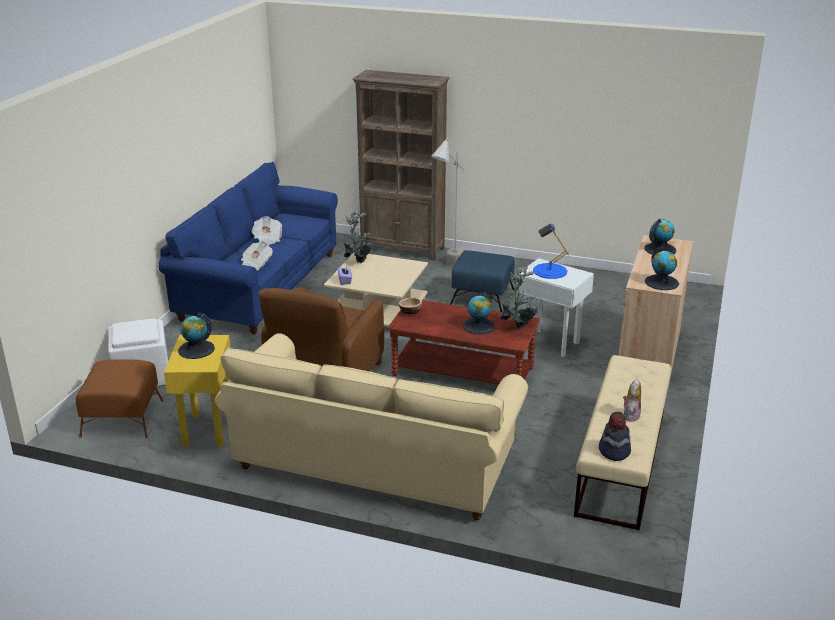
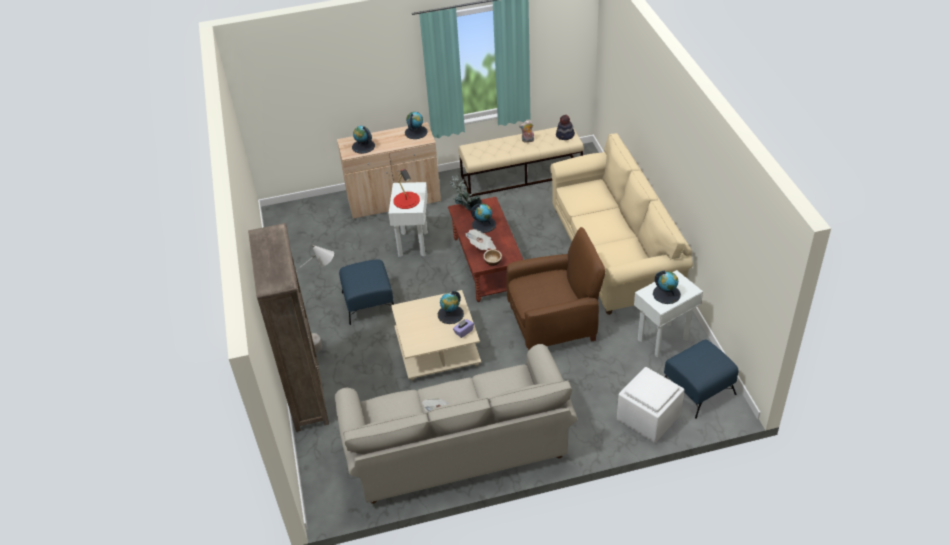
camera: 120 degrees left, 15 degrees up
brown ottoman [76,359,163,438] -> blue ottoman [664,340,739,419]
blue sofa [159,162,338,334] -> beige sofa [335,344,577,504]
yellow side table [164,335,230,447] -> white side table [634,270,703,357]
newspaper [241,241,273,271] -> newspaper moved to [466,229,496,250]
potted plant [344,209,373,263] -> none
blue table lamp [533,223,569,279] -> red table lamp [393,169,420,209]
none -> globe [438,291,464,324]

